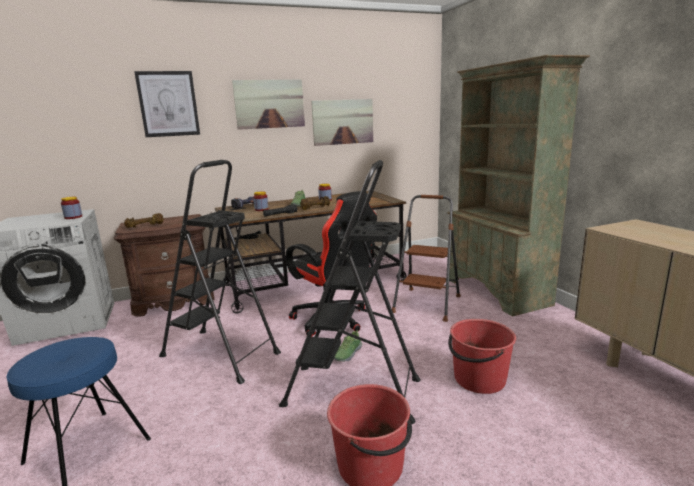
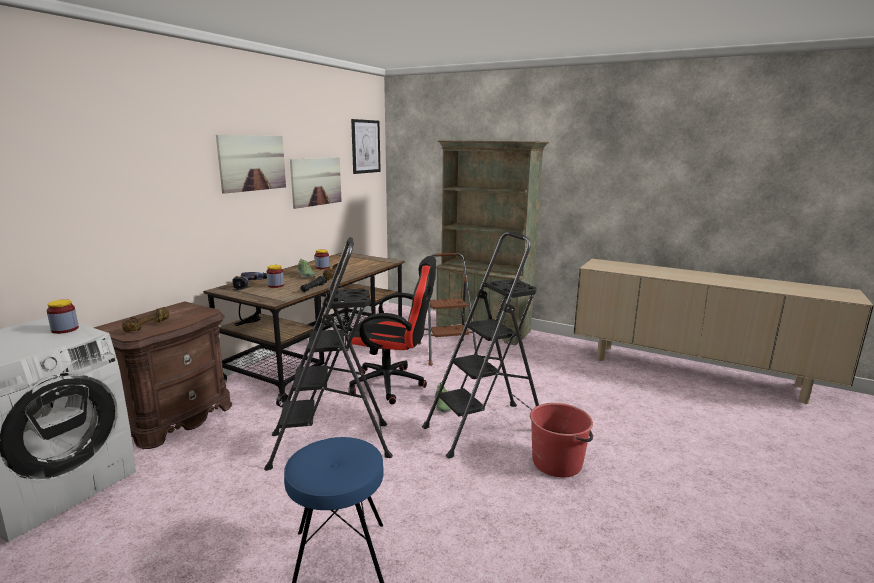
camera: 40 degrees left, 0 degrees up
picture [134,71,200,137] -> picture moved to [351,119,381,174]
red bucket [448,319,516,394] -> none

